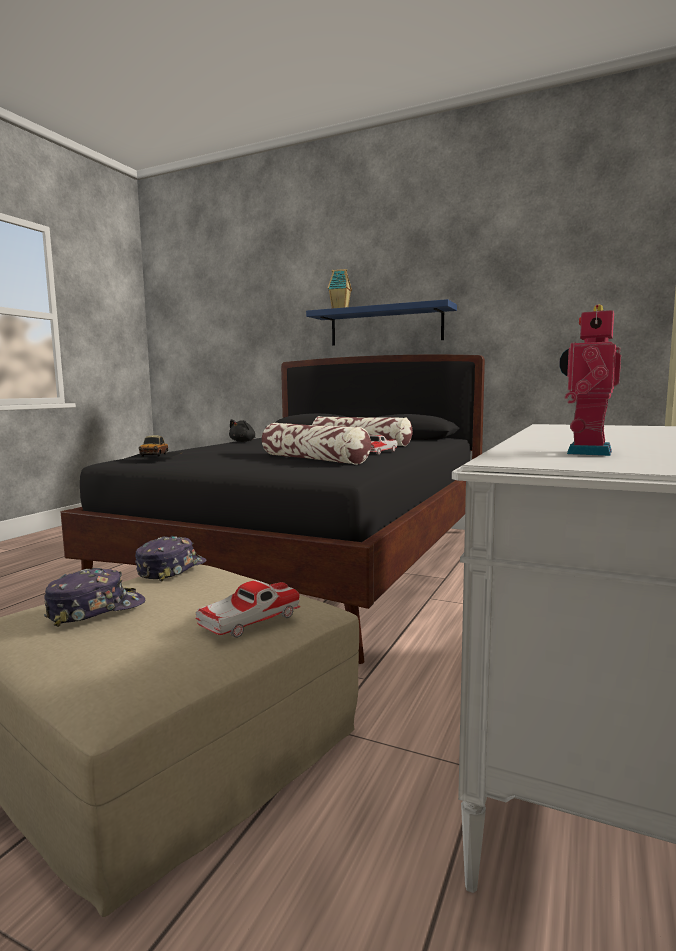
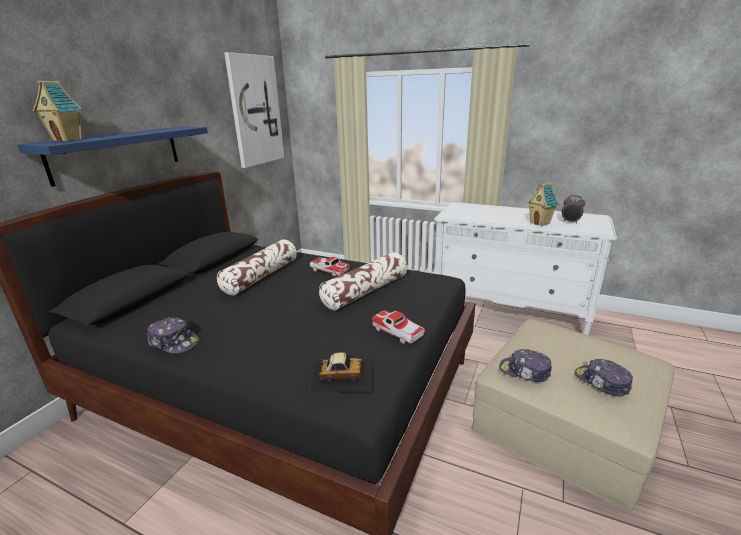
camera: 90 degrees left, 15 degrees up
toy car [196,580,300,638] -> toy car moved to [372,310,425,344]
black plush toy [229,419,255,442] -> cap [147,317,199,354]
toy robot [559,305,621,456] -> alarm clock [561,195,585,224]
none -> picture [224,52,285,168]
none -> toy house [527,182,560,226]

